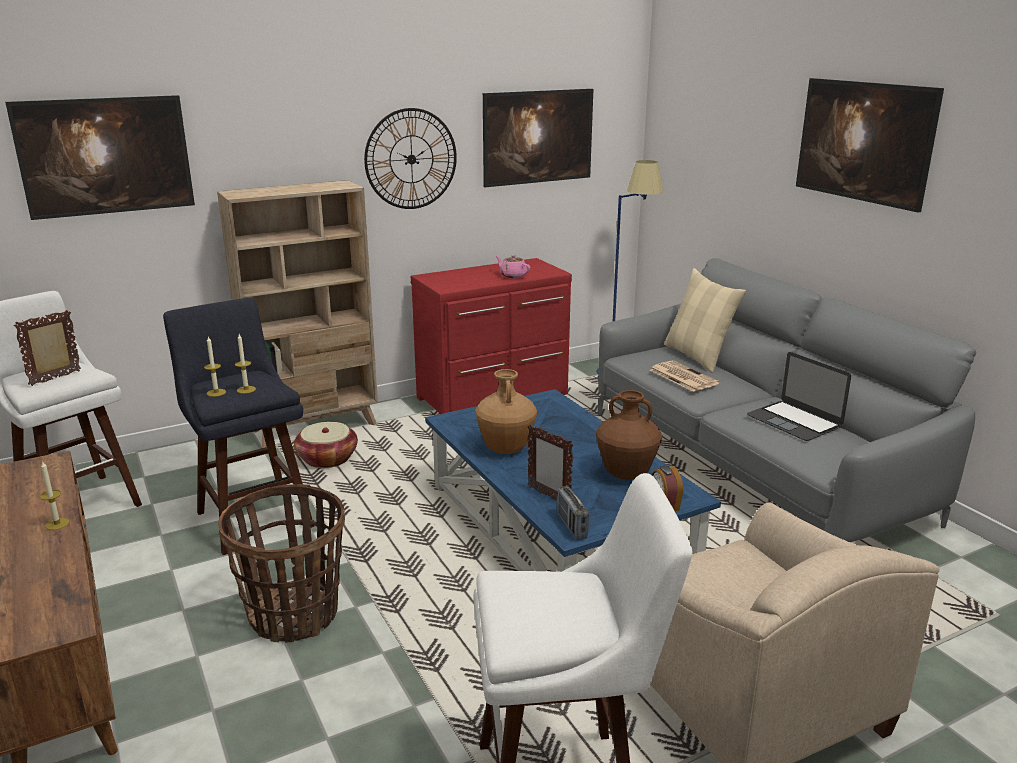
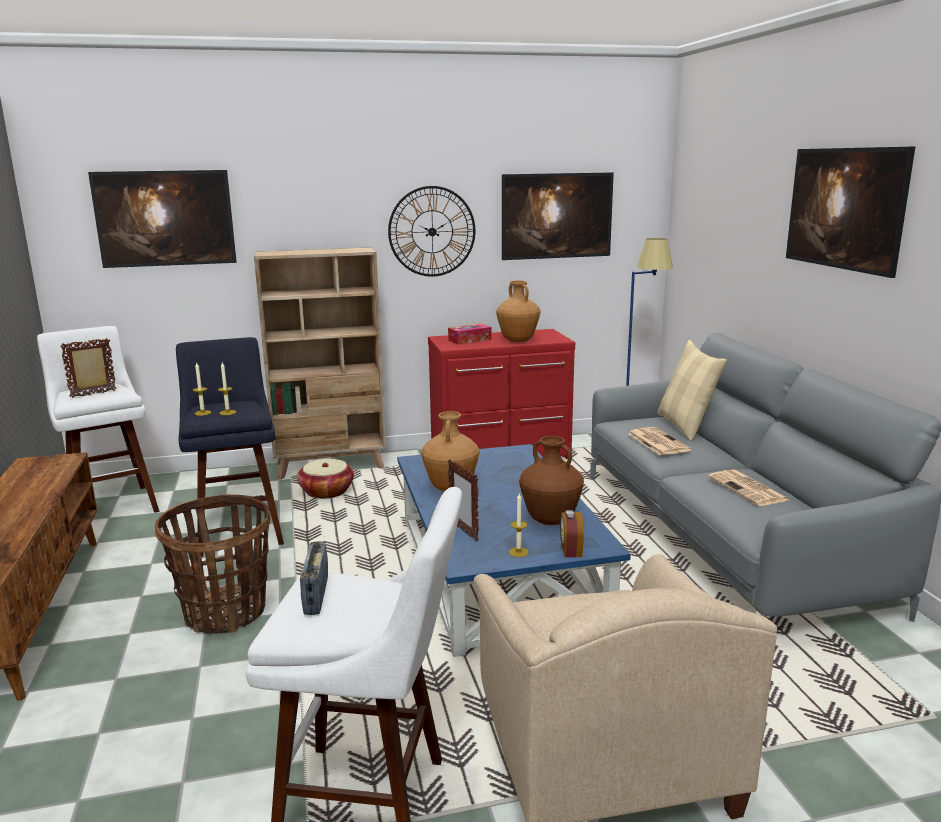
camera: 15 degrees right, 5 degrees down
candle [40,461,70,530] -> candle moved to [509,493,529,557]
pink teapot [496,255,530,279] -> brown vase [496,281,541,342]
radio [557,486,589,540] -> radio moved to [300,541,328,615]
laptop [747,352,851,441] -> newspaper [708,470,789,506]
none -> tissue box [448,324,491,345]

